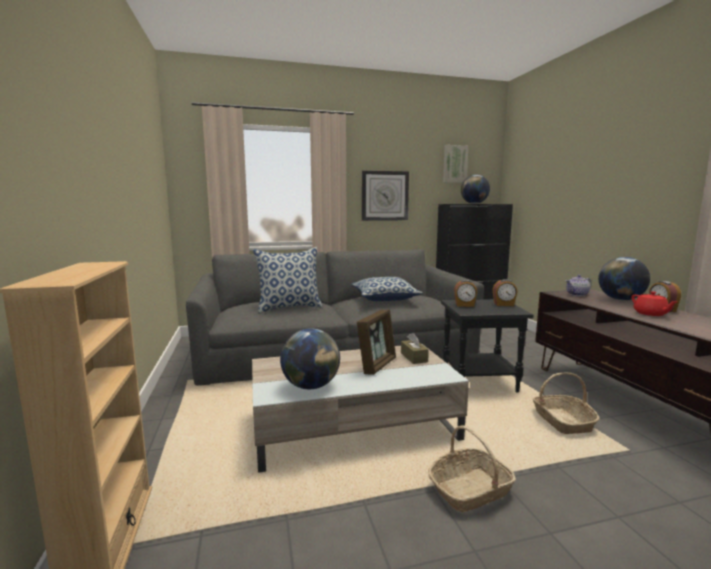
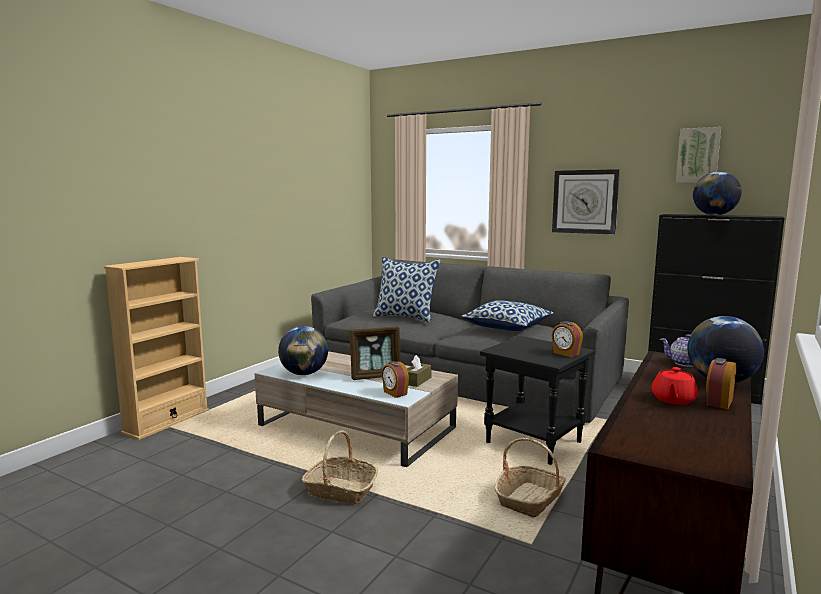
camera: 45 degrees right, 0 degrees up
alarm clock [454,280,477,307] -> alarm clock moved to [382,361,409,398]

